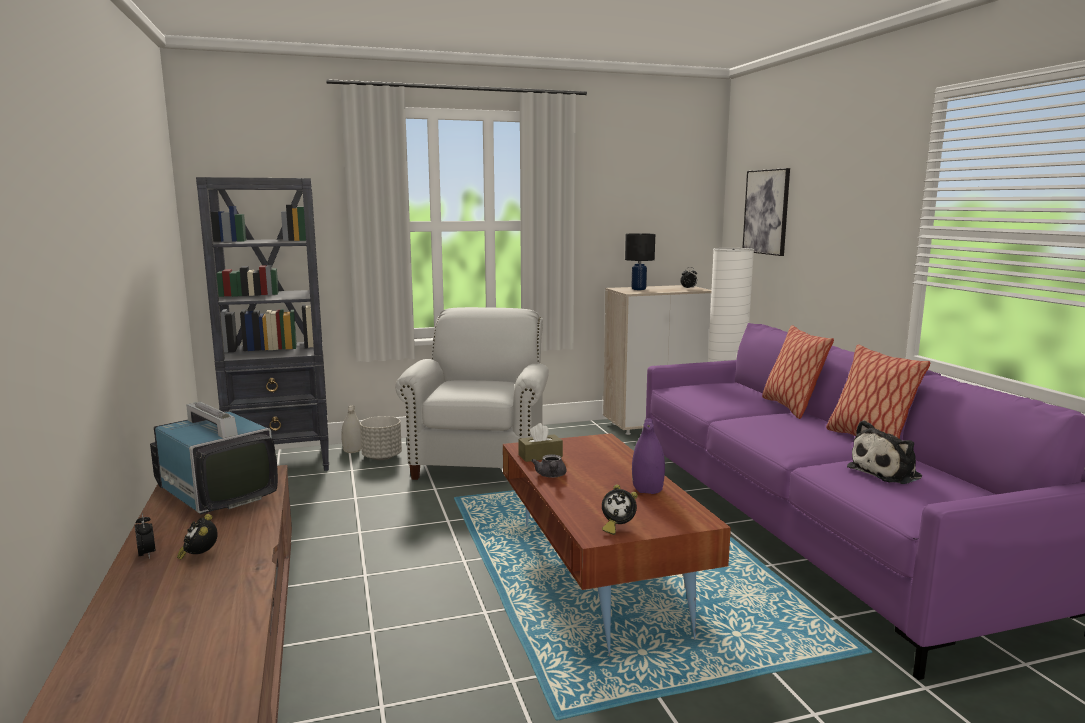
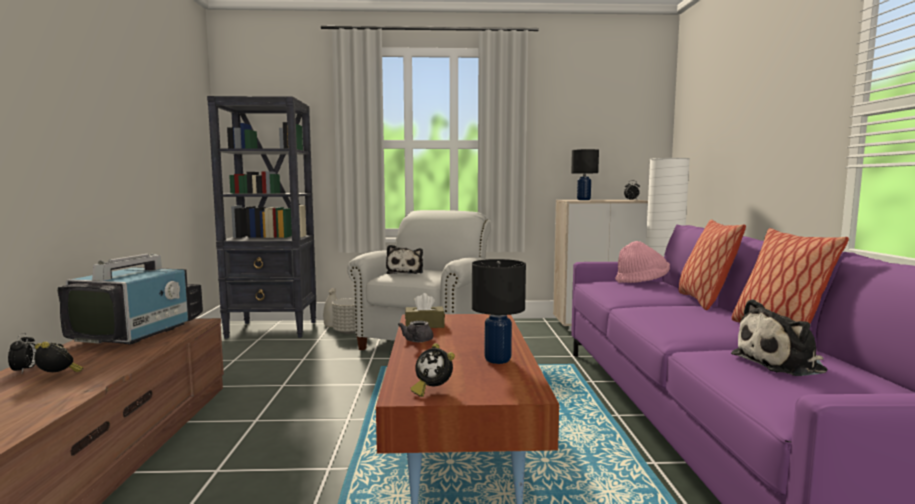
camera: 15 degrees right, 5 degrees down
television [150,402,278,514] -> television turned 45 degrees clockwise [58,254,203,345]
alarm clock [177,514,218,560] -> alarm clock turned 120 degrees clockwise [34,341,83,372]
purple vase [632,418,665,494] -> black table lamp [472,259,526,364]
picture [743,168,790,256] -> none
none -> plush toy [386,245,423,274]
none -> pink hat [615,241,670,283]

